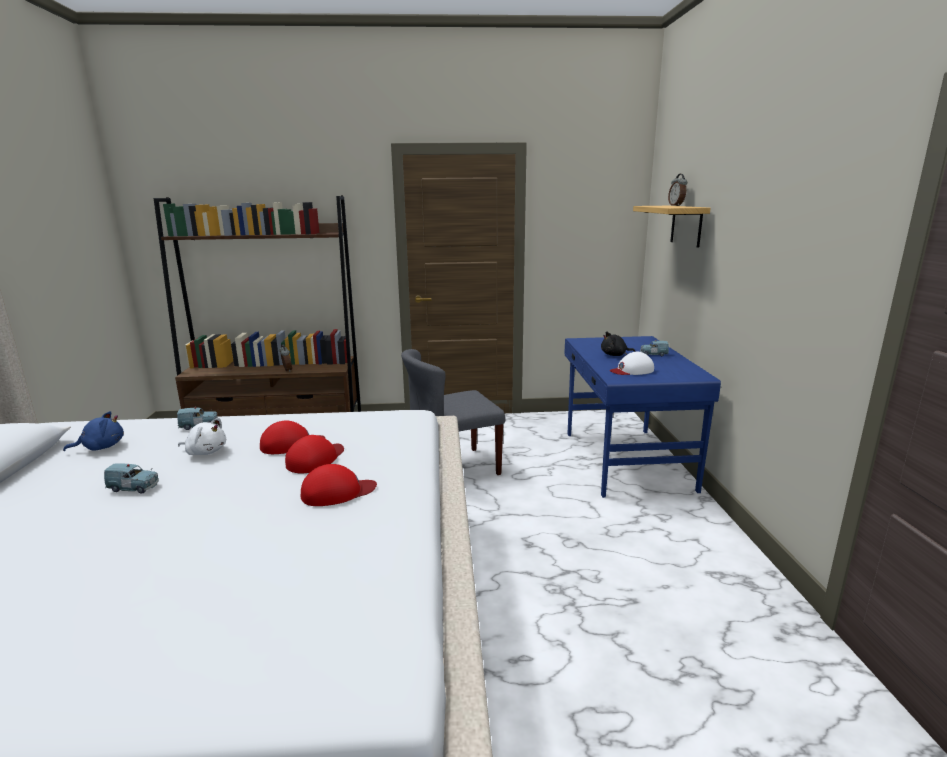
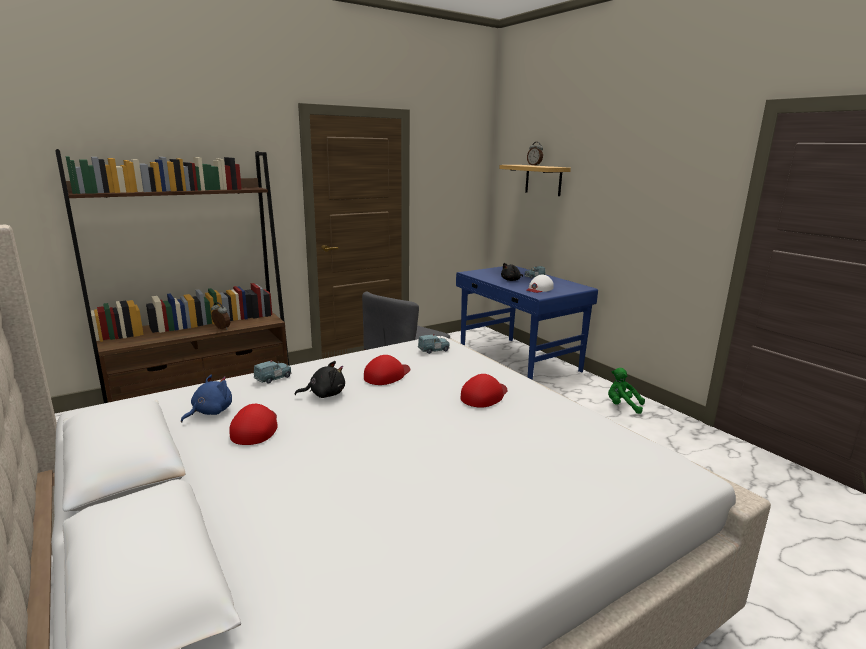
camera: 30 degrees left, 0 degrees up
blue toy car [104,463,159,494] -> blue toy car moved to [418,334,450,354]
white plush toy [178,418,226,455] -> black plush toy [295,361,345,398]
red cap [285,435,344,473] -> red cap moved to [229,404,278,445]
none -> green plush toy [608,368,645,414]

